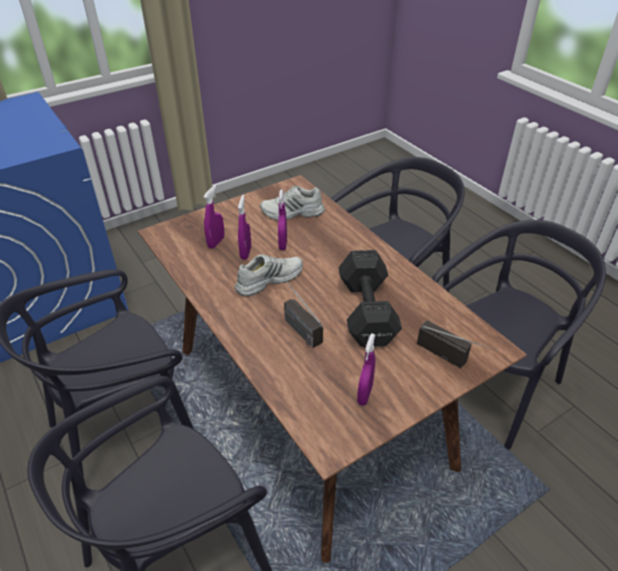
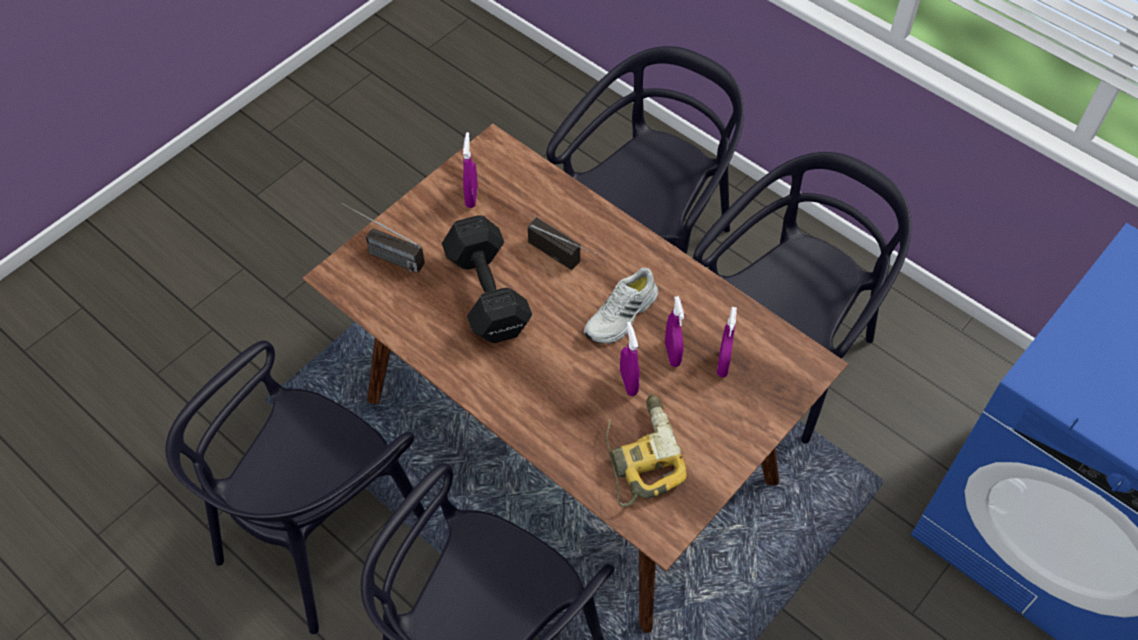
camera: 165 degrees right, 15 degrees up
white shoe [260,186,325,220] -> power drill [606,394,687,507]

